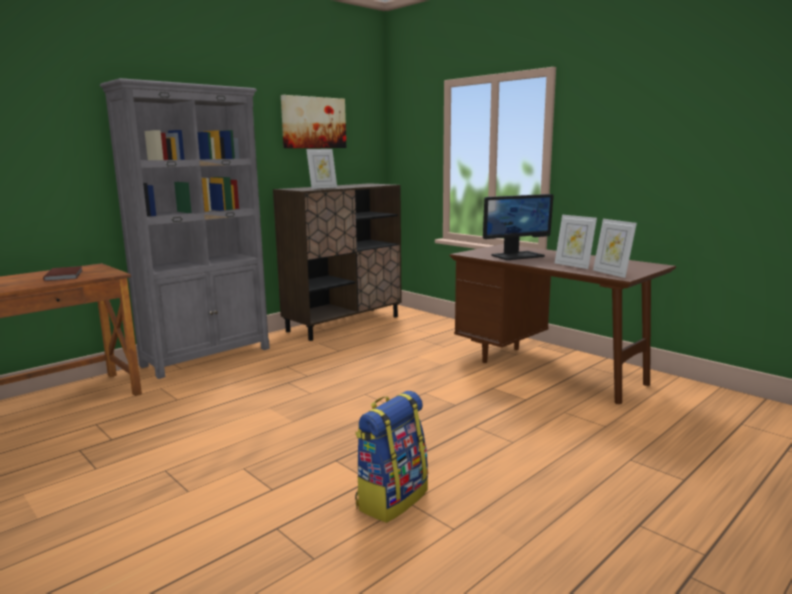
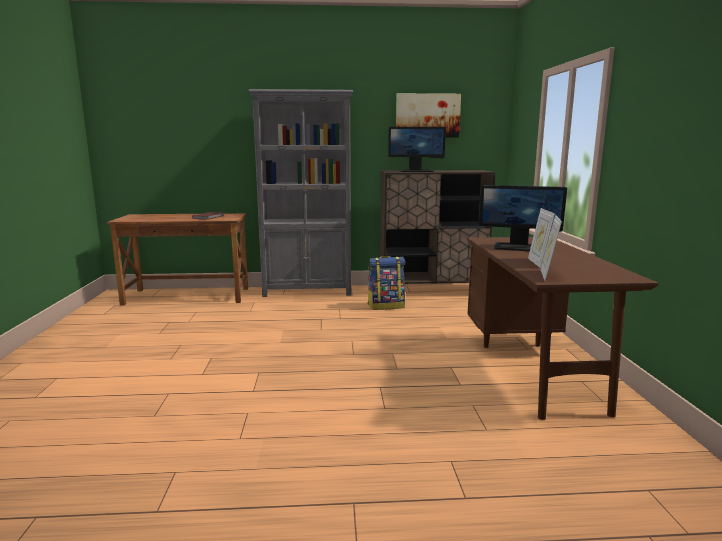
camera: 40 degrees right, 0 degrees up
picture frame [306,149,337,189] -> monitor [388,127,446,172]
backpack [355,391,428,523] -> backpack moved to [367,256,405,310]

